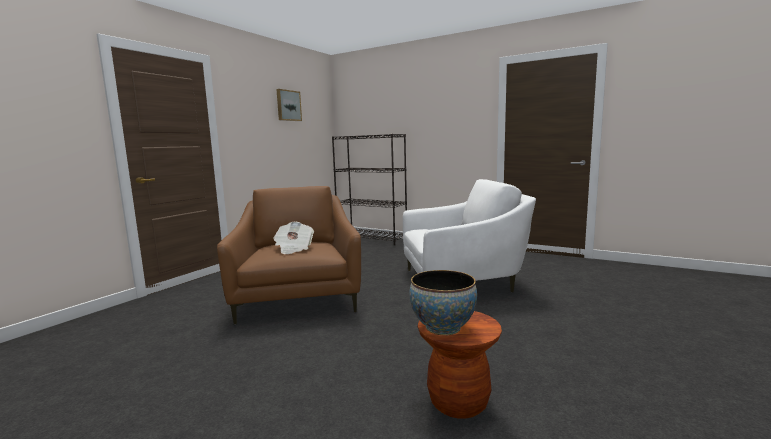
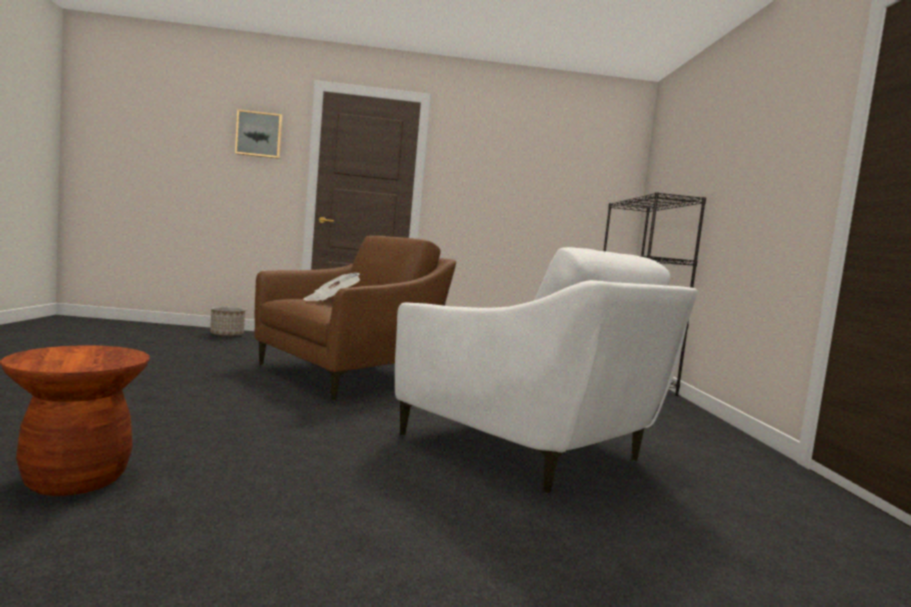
camera: 55 degrees right, 5 degrees down
picture [277,89,302,121] -> picture moved to [235,109,282,159]
bowl [409,270,477,335] -> none
none -> planter [210,307,245,337]

